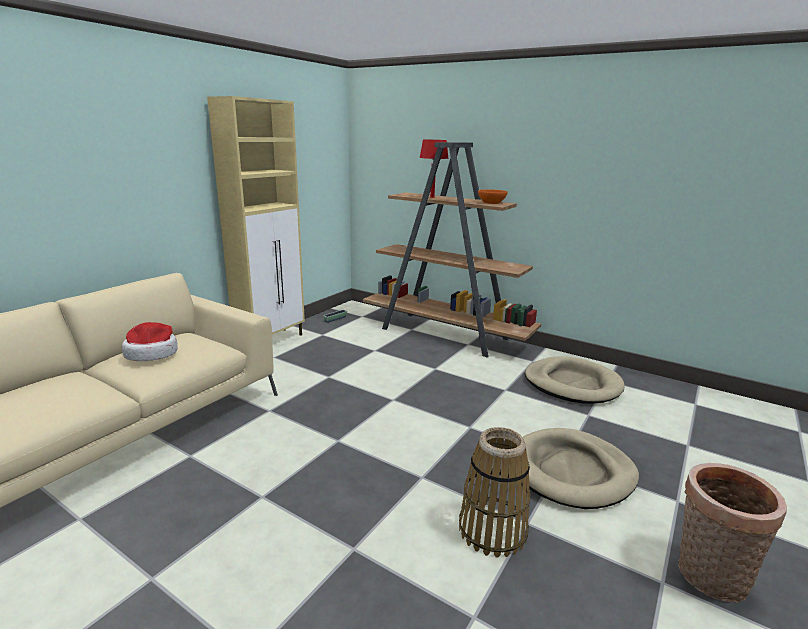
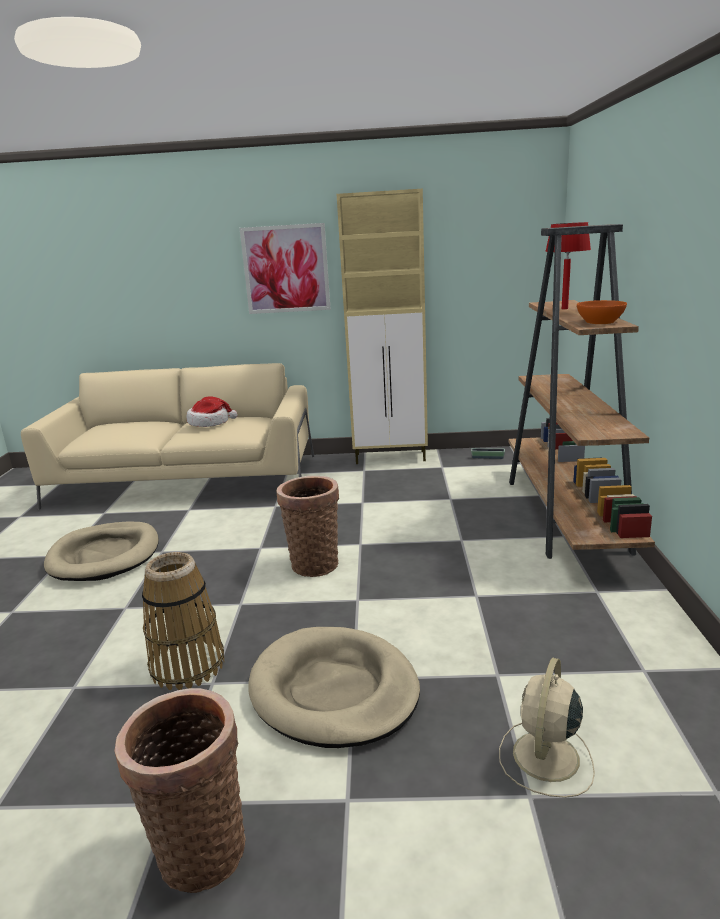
camera: 60 degrees right, 0 degrees up
beige dog bed [525,356,625,404] -> beige dog bed moved to [44,522,159,581]
none -> picture [240,223,331,314]
none -> basket [277,476,339,577]
none -> beige fan [499,658,595,798]

